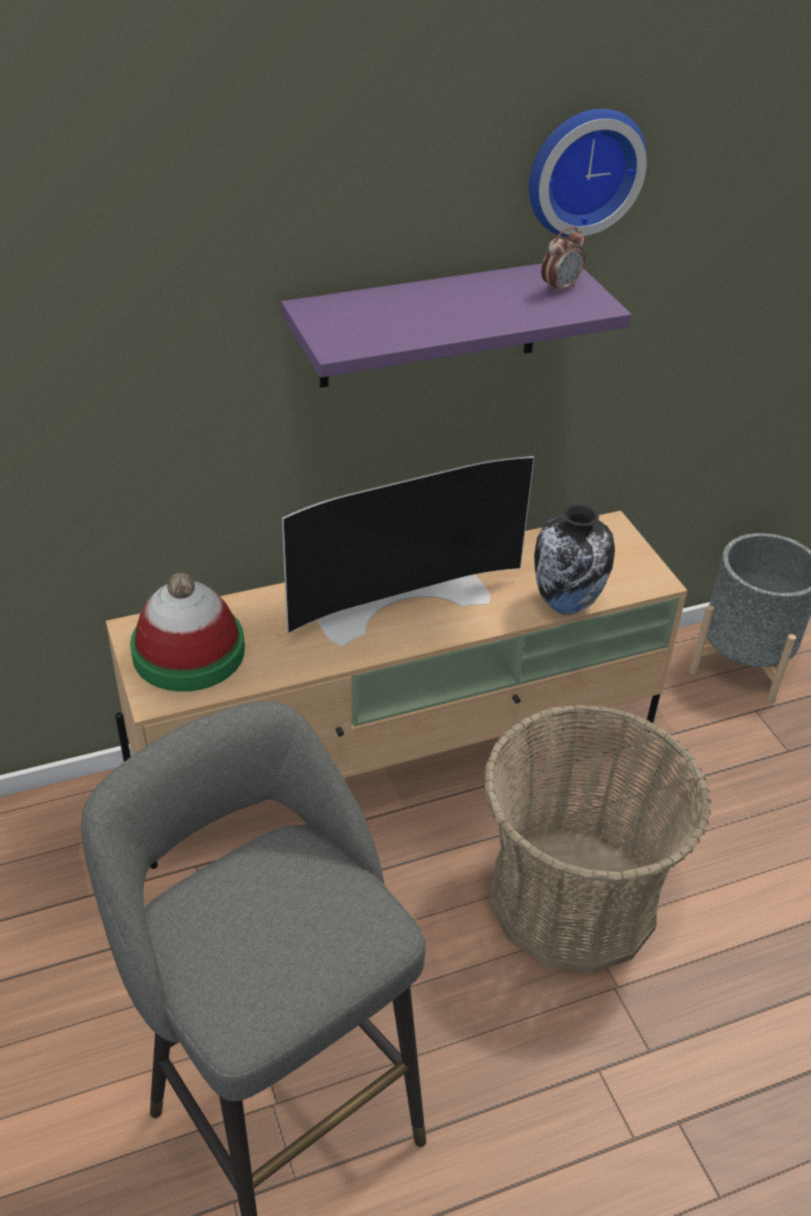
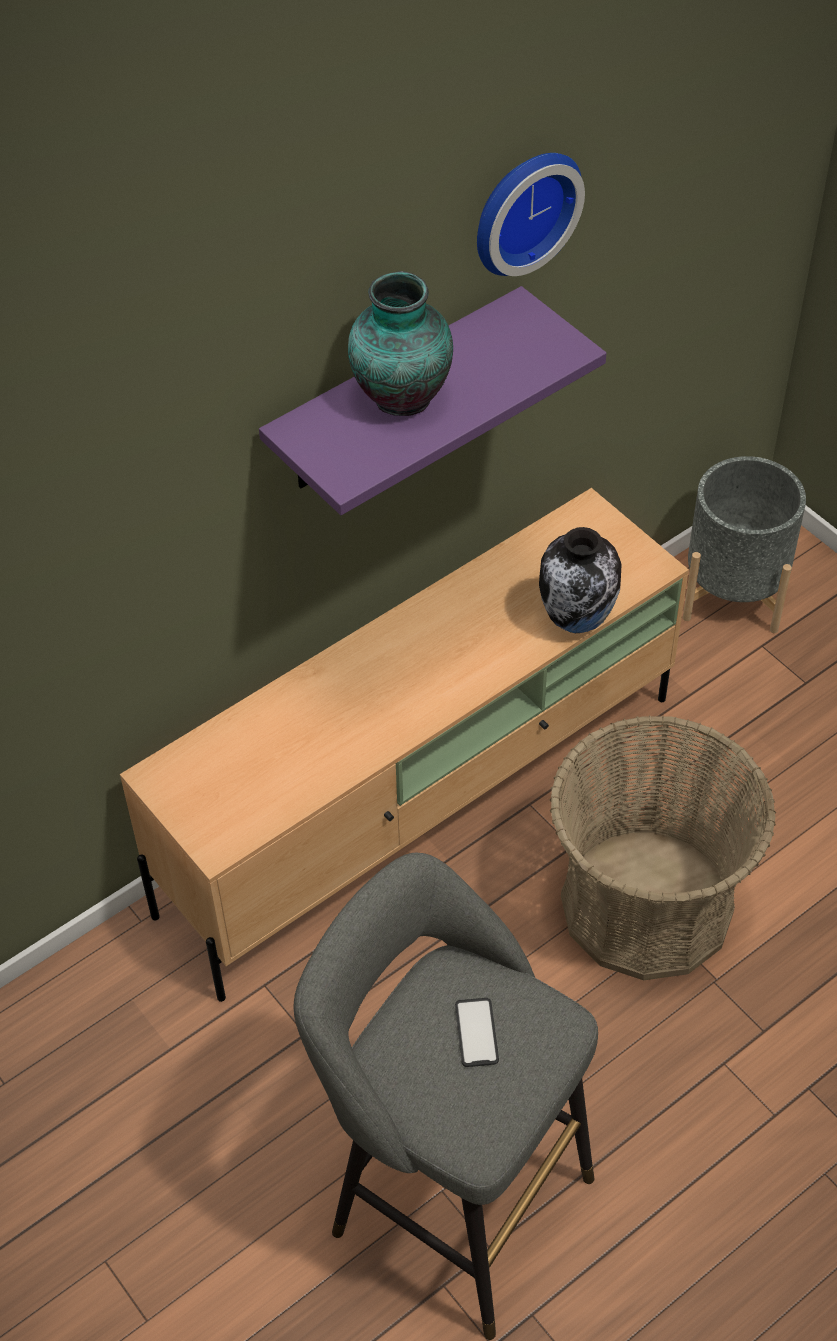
camera: 15 degrees left, 10 degrees up
hat [130,573,245,692] -> none
television [282,456,534,646] -> none
alarm clock [541,227,585,295] -> none
none -> vase [348,271,453,416]
none -> phone [455,998,499,1067]

